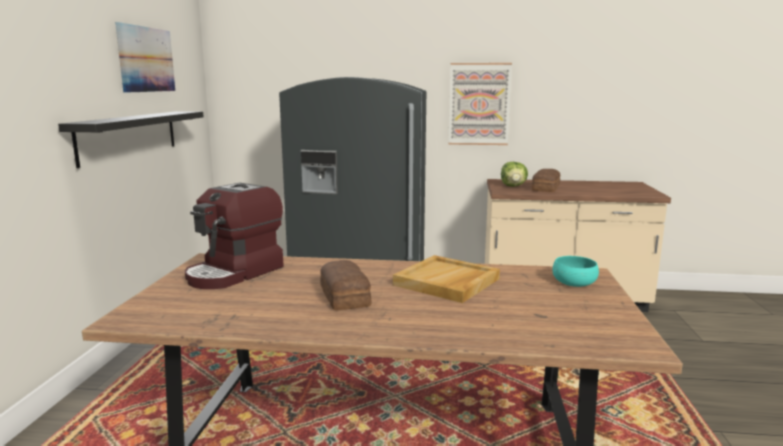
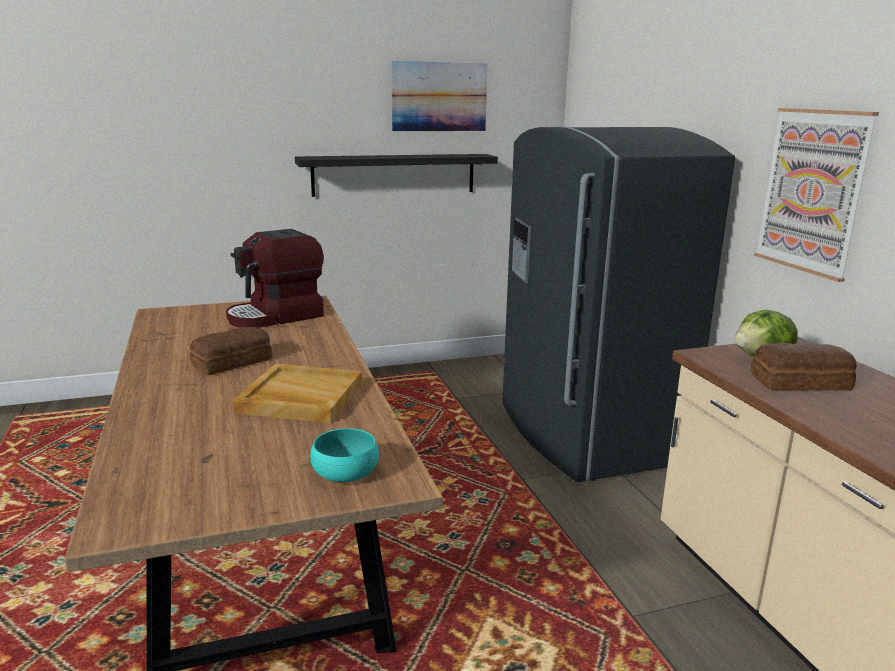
camera: 65 degrees right, 5 degrees up
coffee machine [185,183,284,289] -> coffee machine turned 45 degrees counterclockwise [226,229,324,328]

